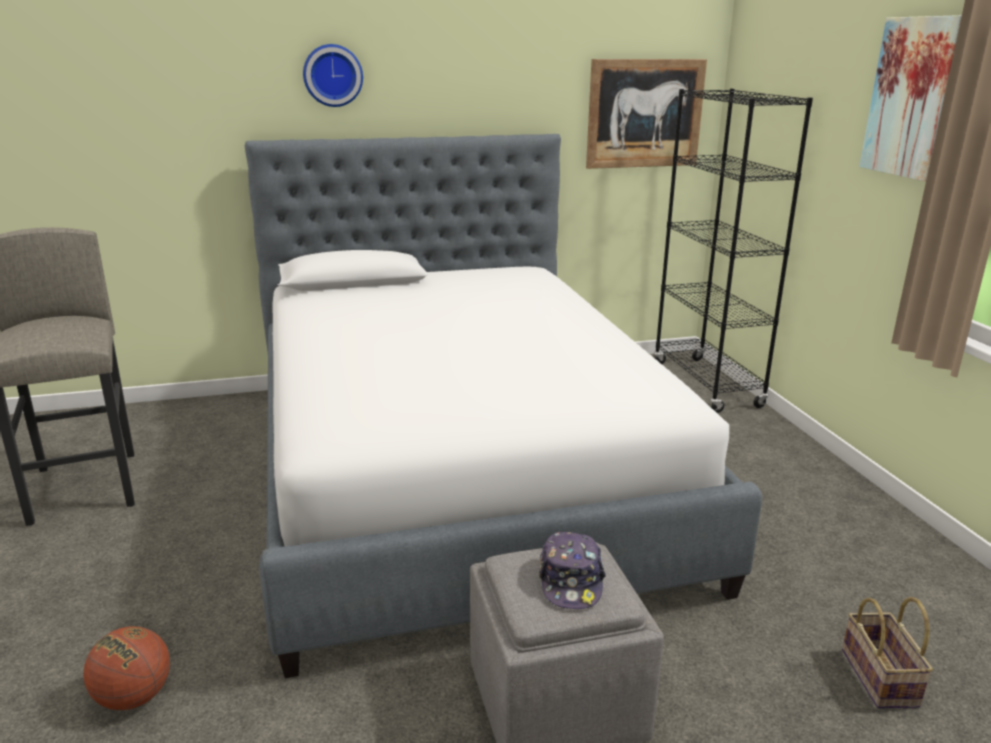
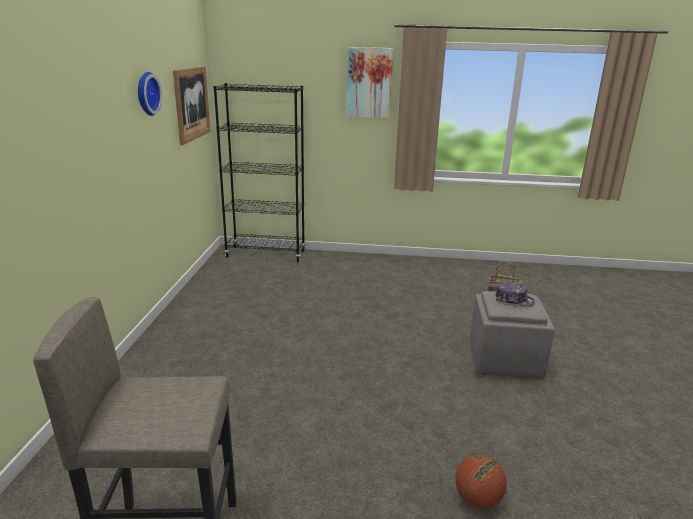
camera: 70 degrees left, 0 degrees up
bed [245,134,762,678] -> none
wall clock [303,44,363,107] -> wall clock moved to [138,72,162,116]

